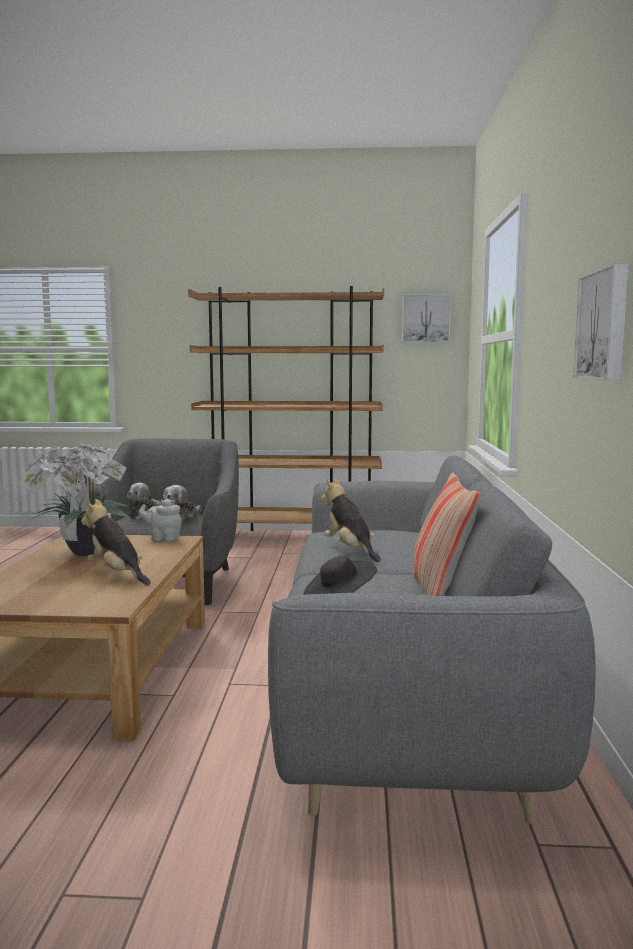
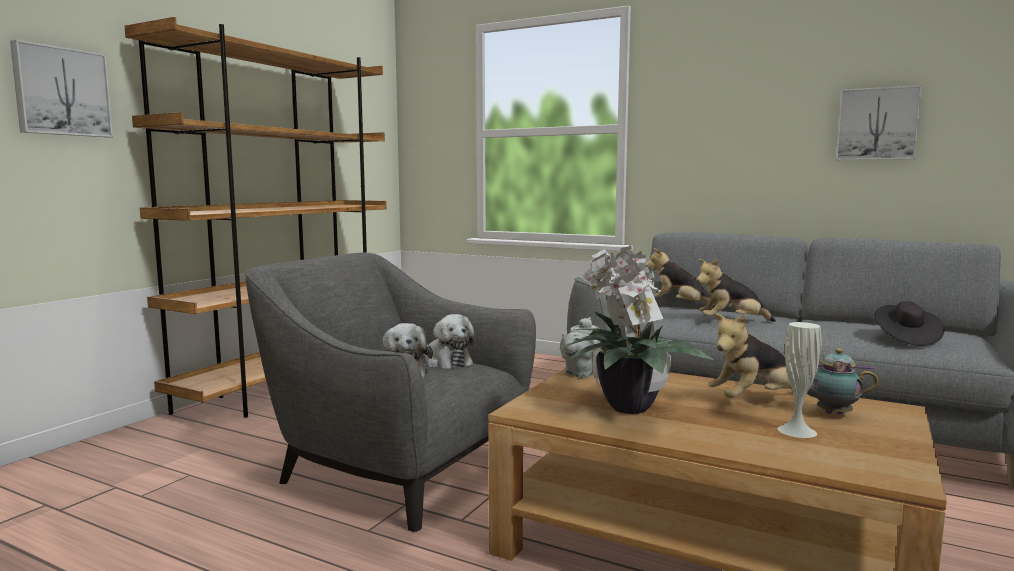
camera: 65 degrees left, 0 degrees up
picture [402,294,451,343] -> picture moved to [10,40,113,137]
pillow [412,472,480,596] -> none
none -> plush toy [645,248,722,311]
none -> white vase [778,322,822,438]
none -> teapot [807,348,879,415]

